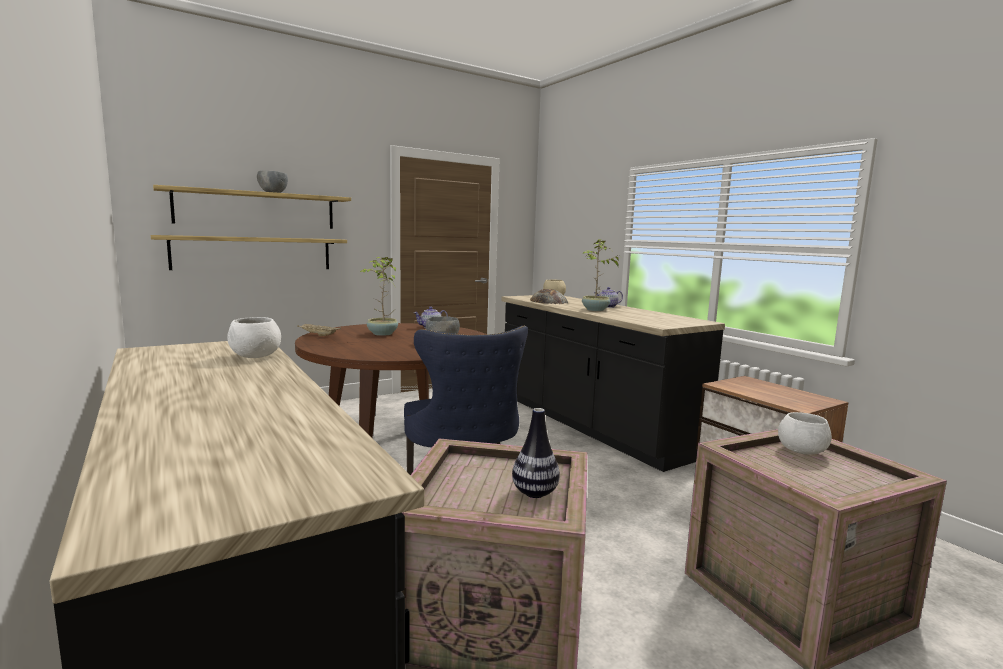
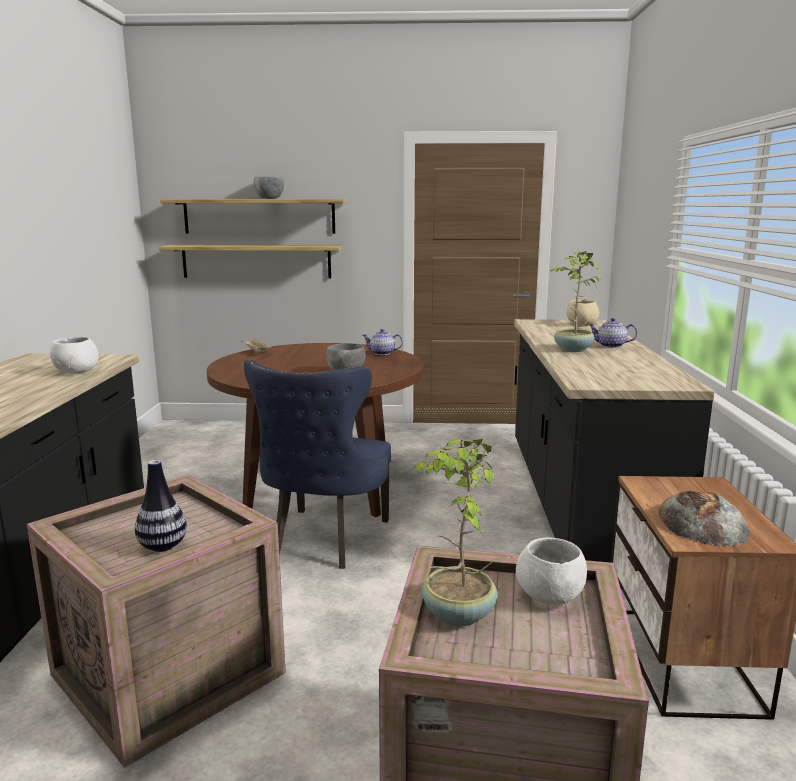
camera: 35 degrees right, 5 degrees up
potted plant [360,257,398,336] -> potted plant moved to [413,439,497,627]
bread [530,289,568,304] -> bread moved to [659,491,750,547]

